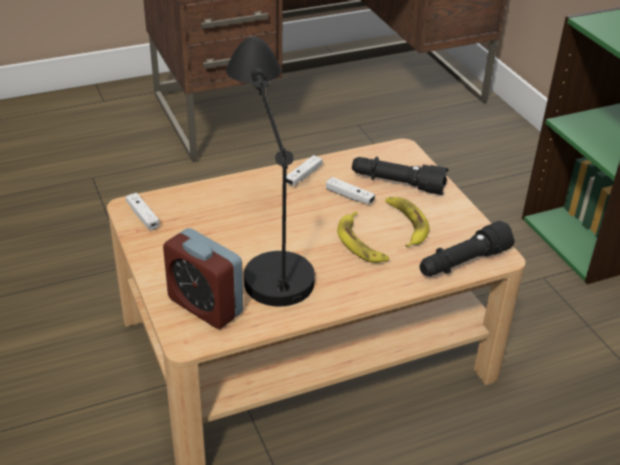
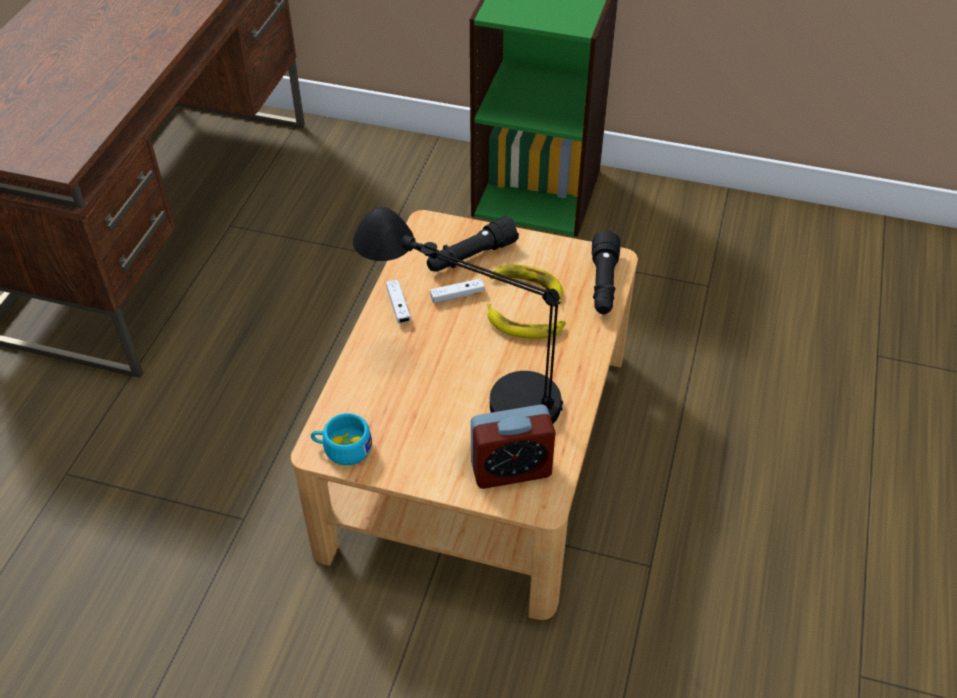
camera: 50 degrees left, 10 degrees up
white game controller [126,193,159,230] -> turquoise cup [311,413,372,465]

